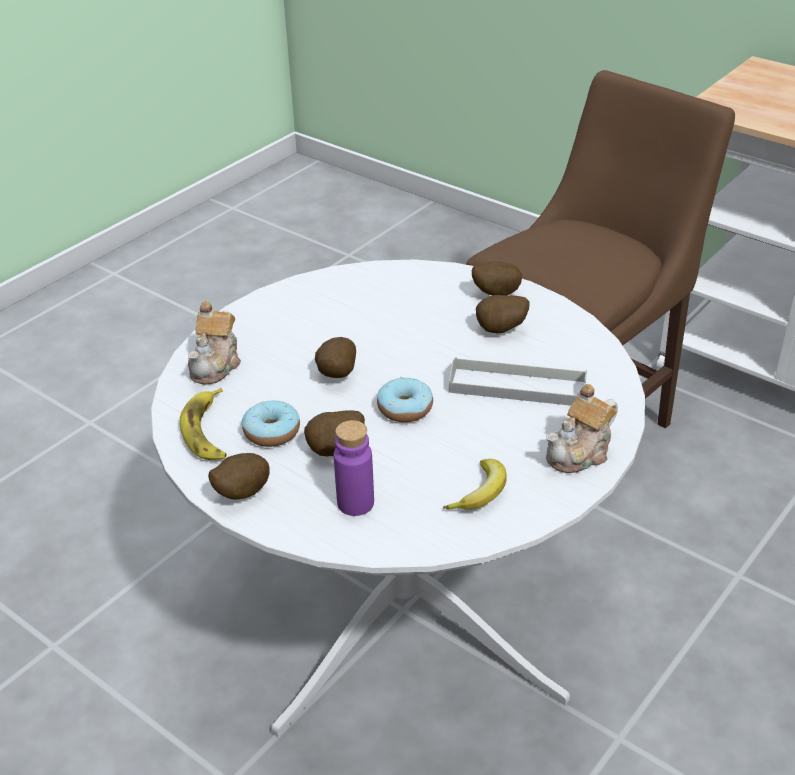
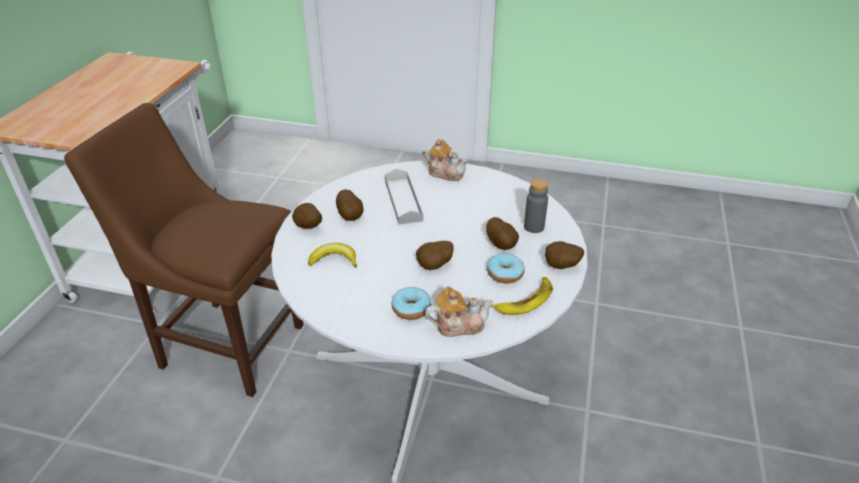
camera: 115 degrees left, 0 degrees up
purple bottle [334,420,374,516] -> grey bottle [524,179,548,233]
donut [377,377,433,422] -> donut moved to [391,287,431,320]
banana [443,459,507,510] -> banana moved to [308,243,357,268]

